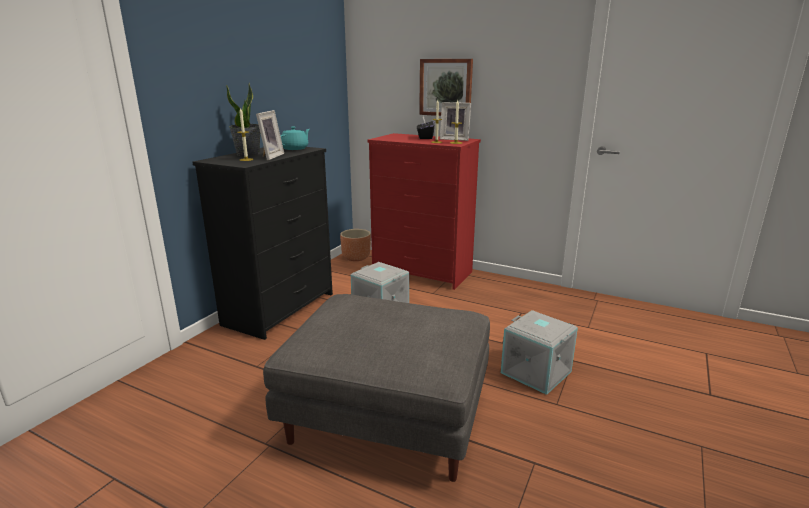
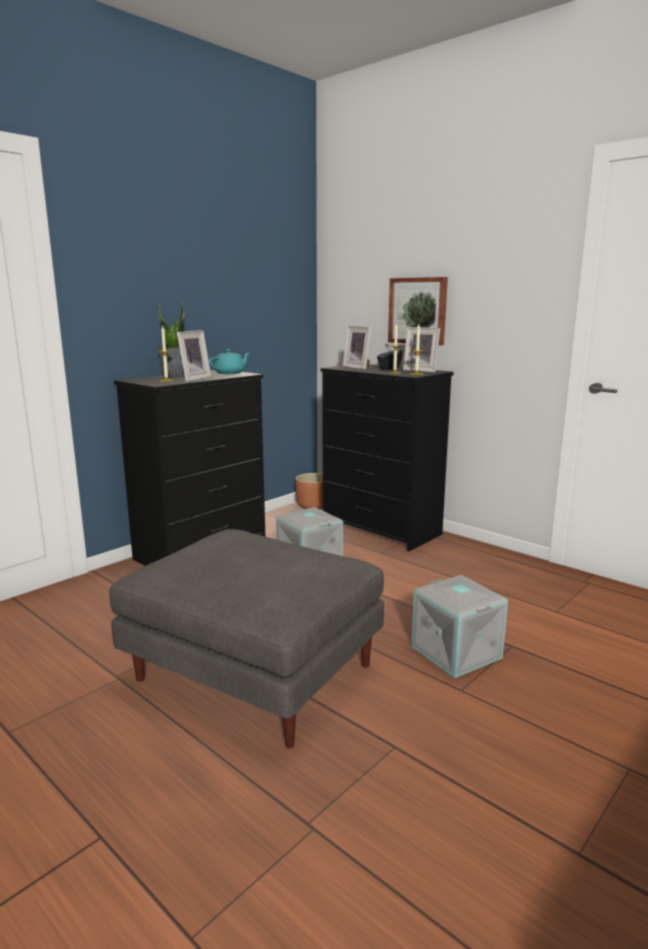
camera: 15 degrees right, 5 degrees down
red dresser [367,133,481,290] -> black dresser [321,364,454,551]
none -> picture frame [343,326,371,370]

